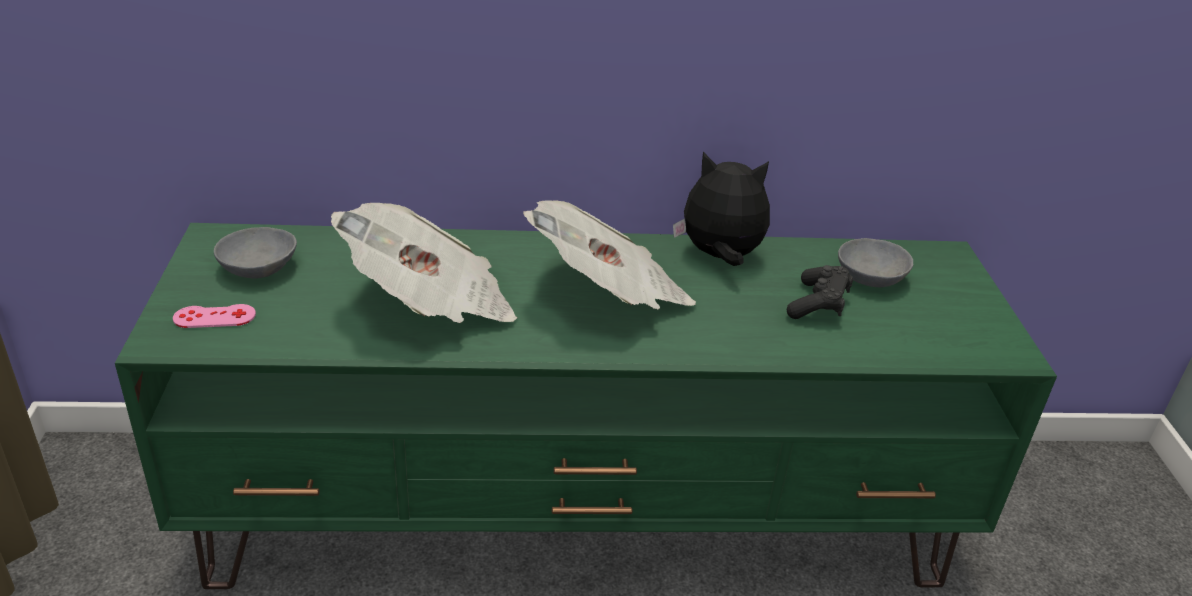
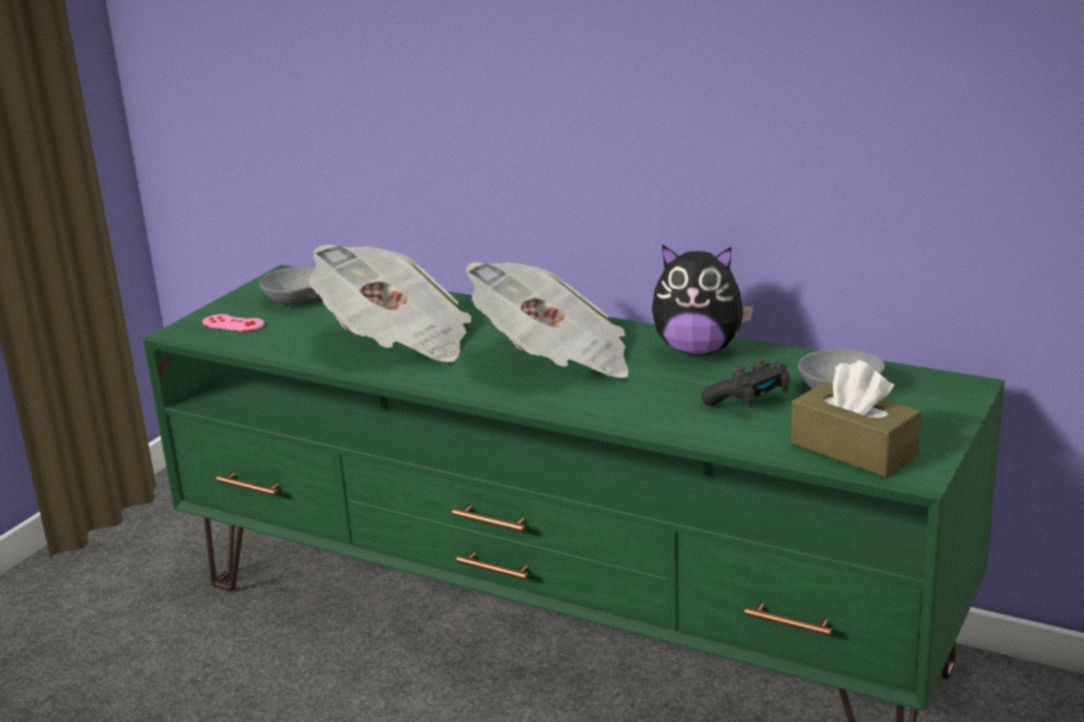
camera: 35 degrees right, 10 degrees down
plush toy [673,151,770,266] -> plush toy turned 150 degrees clockwise [652,244,754,356]
none -> brown tissue box [791,360,921,477]

